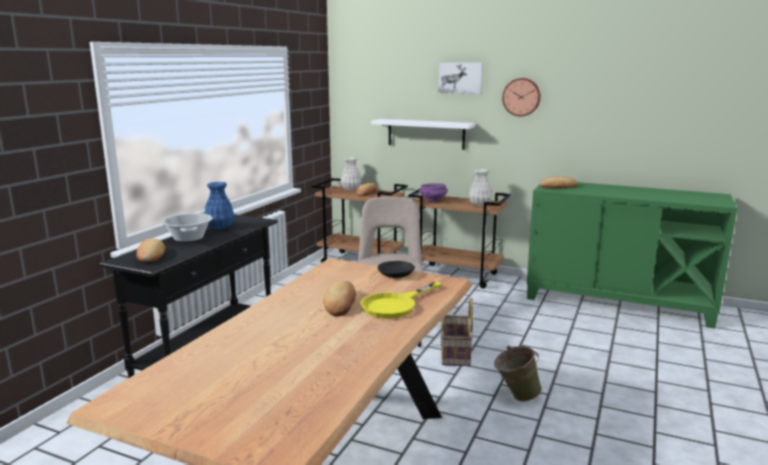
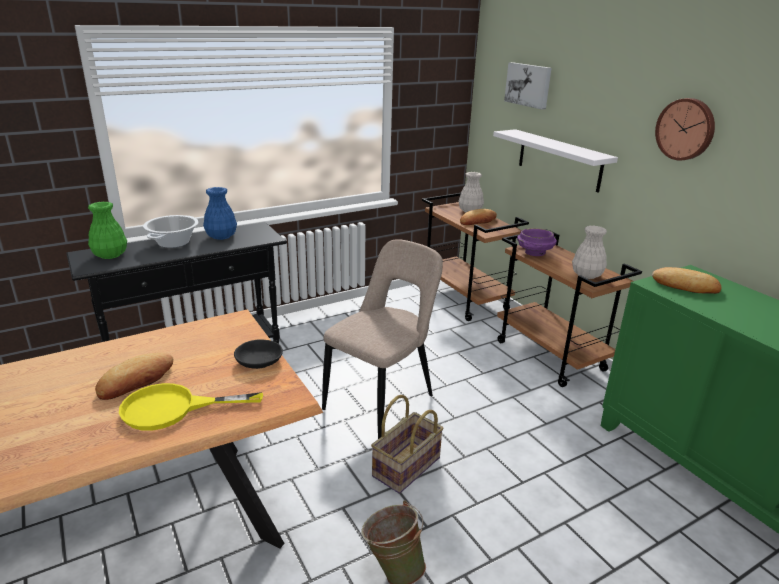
camera: 35 degrees right, 10 degrees up
bread [136,238,165,263] -> green vase [88,201,127,259]
picture [438,62,483,94] -> picture moved to [504,62,552,110]

